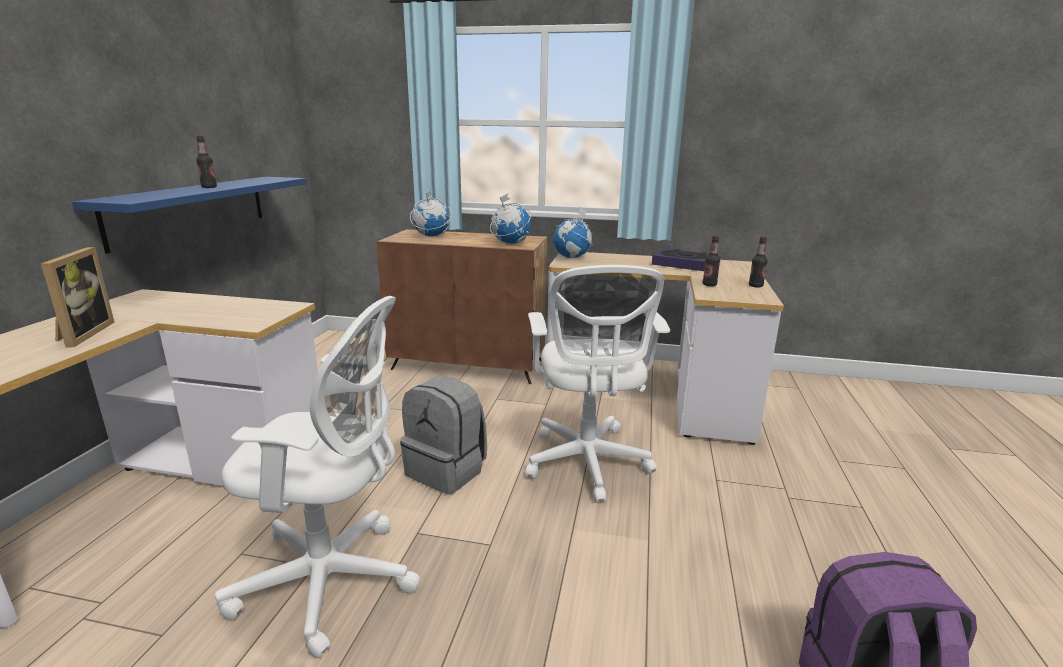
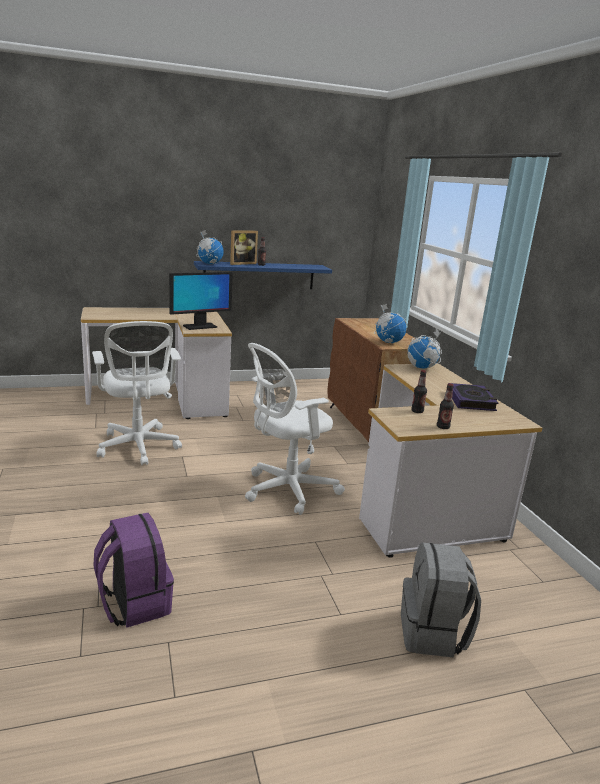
camera: 60 degrees right, 0 degrees up
picture frame [41,247,114,348] -> picture frame moved to [230,230,258,265]
grey backpack [400,376,487,494] -> grey backpack moved to [401,543,481,658]
globe [410,189,452,237] -> globe moved to [196,230,224,264]
none -> monitor [169,272,233,330]

